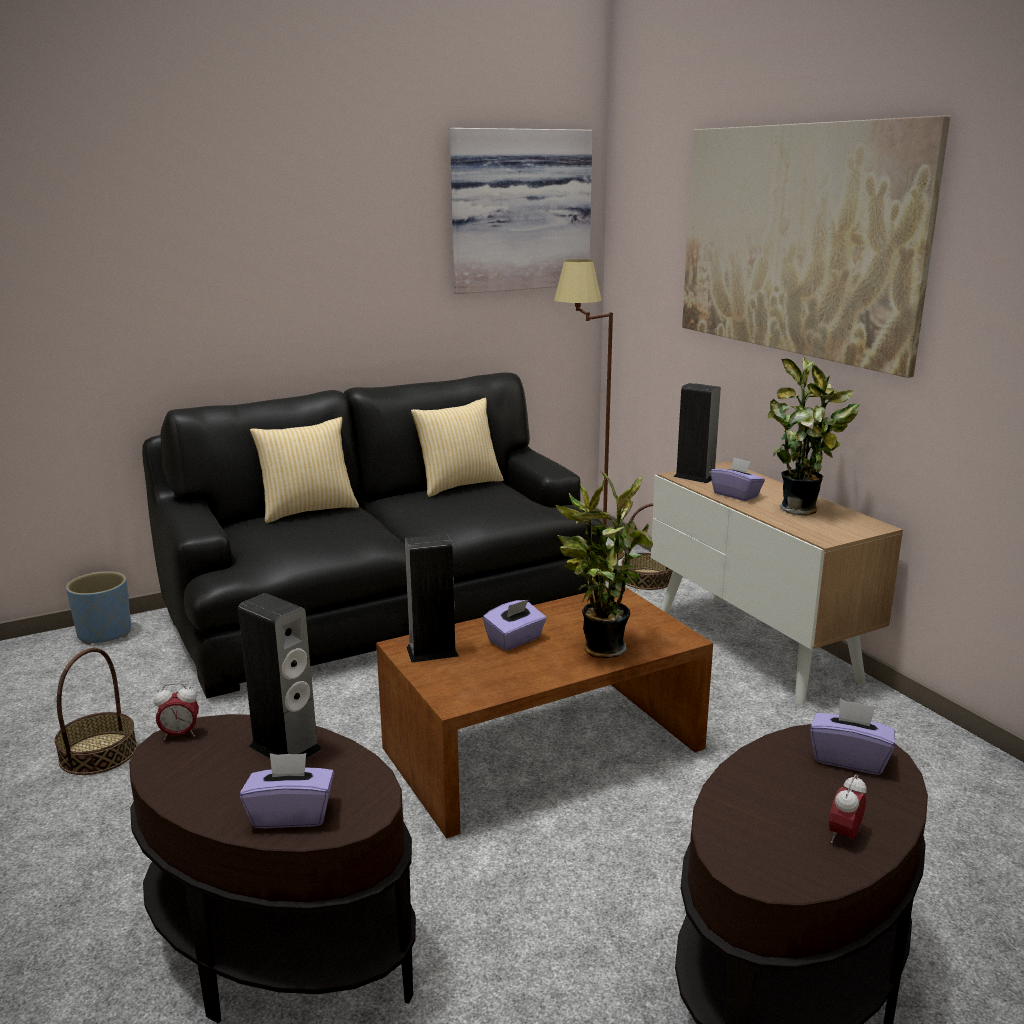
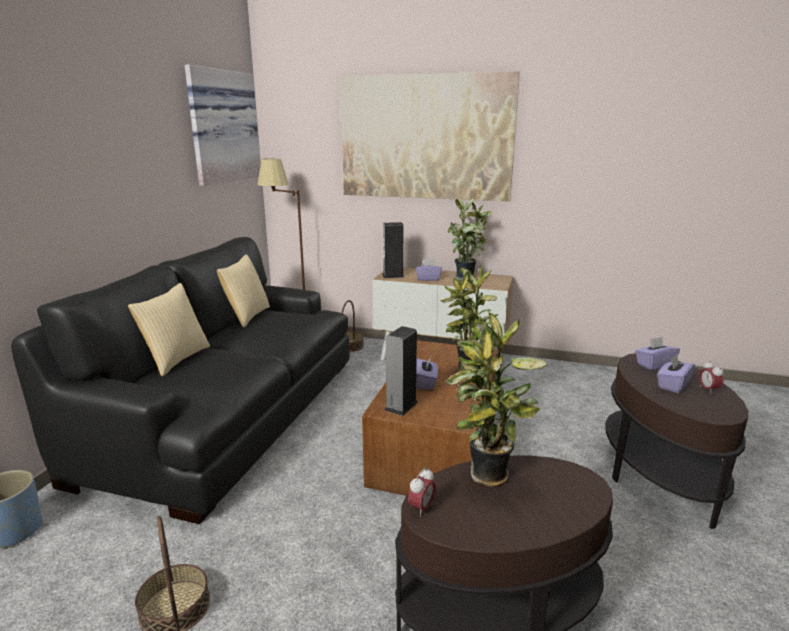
camera: 45 degrees left, 0 degrees up
speaker [238,593,322,759] -> potted plant [445,311,547,487]
purple tissue box [240,753,334,828] -> purple tissue box moved to [657,355,695,393]

